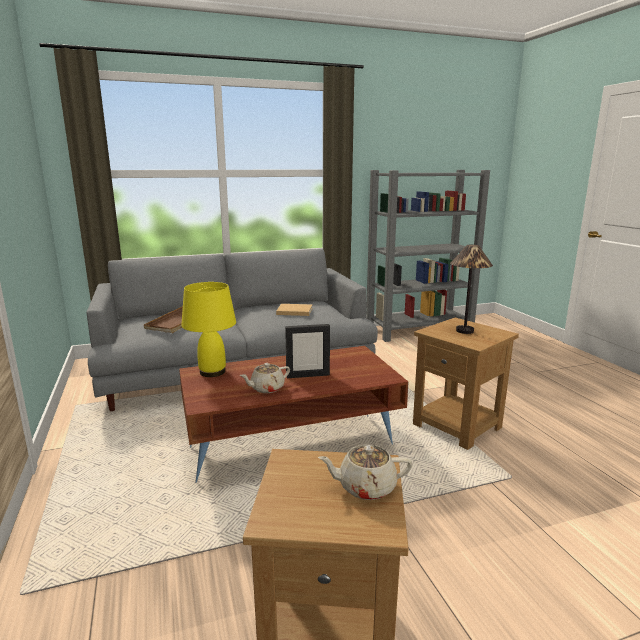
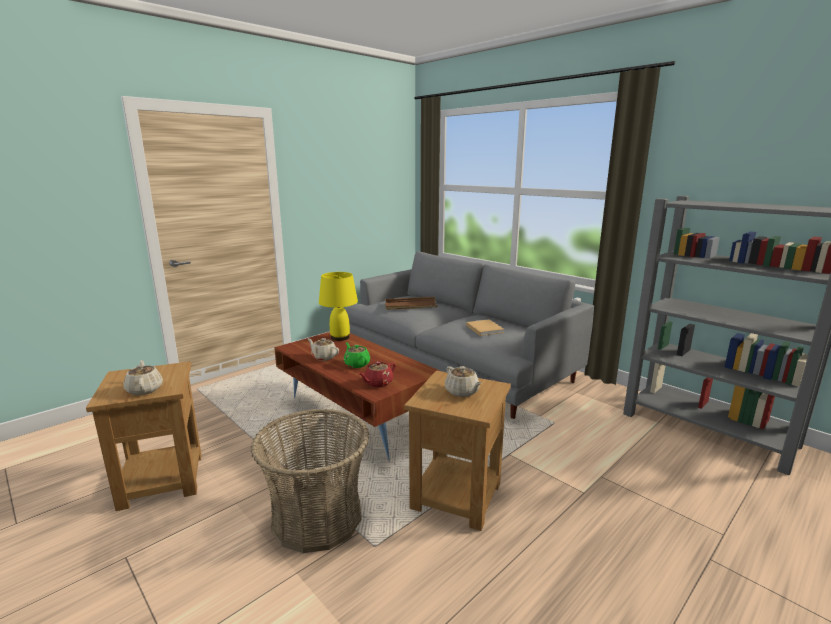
camera: 65 degrees right, 0 degrees up
picture frame [285,324,330,378] -> green teapot [344,343,370,368]
table lamp [450,245,493,334] -> beige teapot [445,366,482,397]
none -> basket [251,409,369,553]
none -> red teapot [358,361,396,387]

